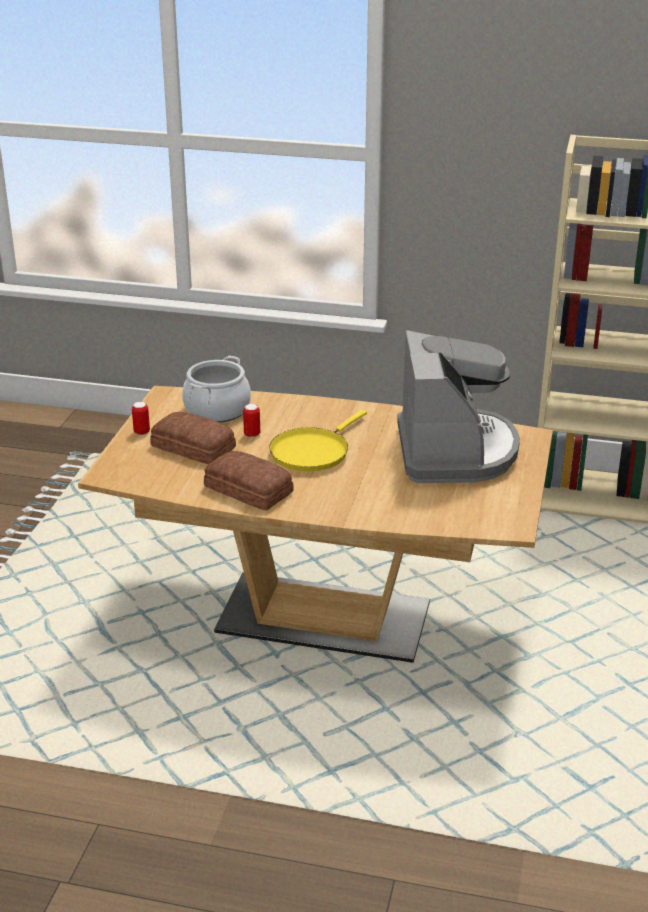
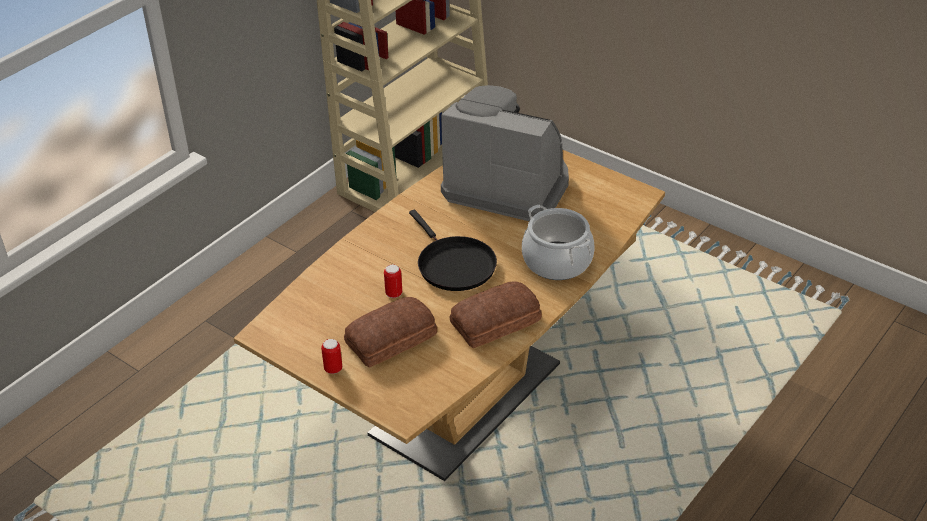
camera: 65 degrees left, 10 degrees up
cooking pot [182,356,251,423] -> cooking pot moved to [522,205,595,280]
yellow frying pan [269,410,367,472] -> black frying pan [409,209,497,291]

